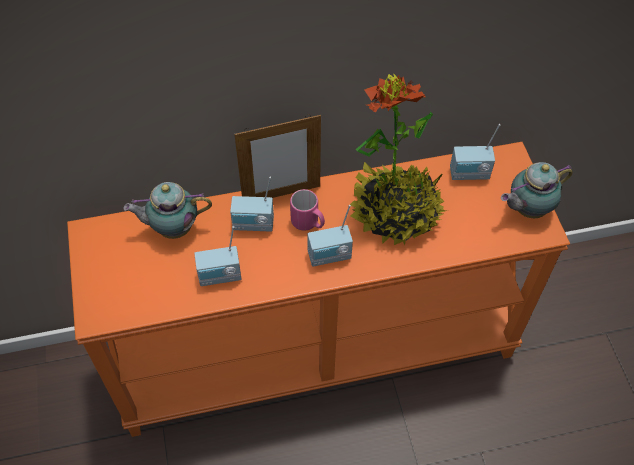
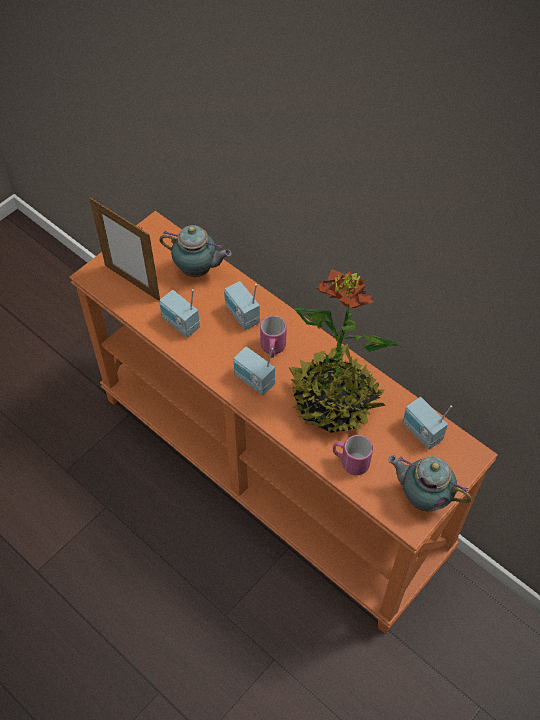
camera: 55 degrees right, 0 degrees up
teapot [123,182,212,239] -> teapot turned 150 degrees clockwise [159,225,232,277]
picture frame [234,114,321,198] -> picture frame moved to [90,197,160,301]
none -> pink mug [333,435,373,475]

